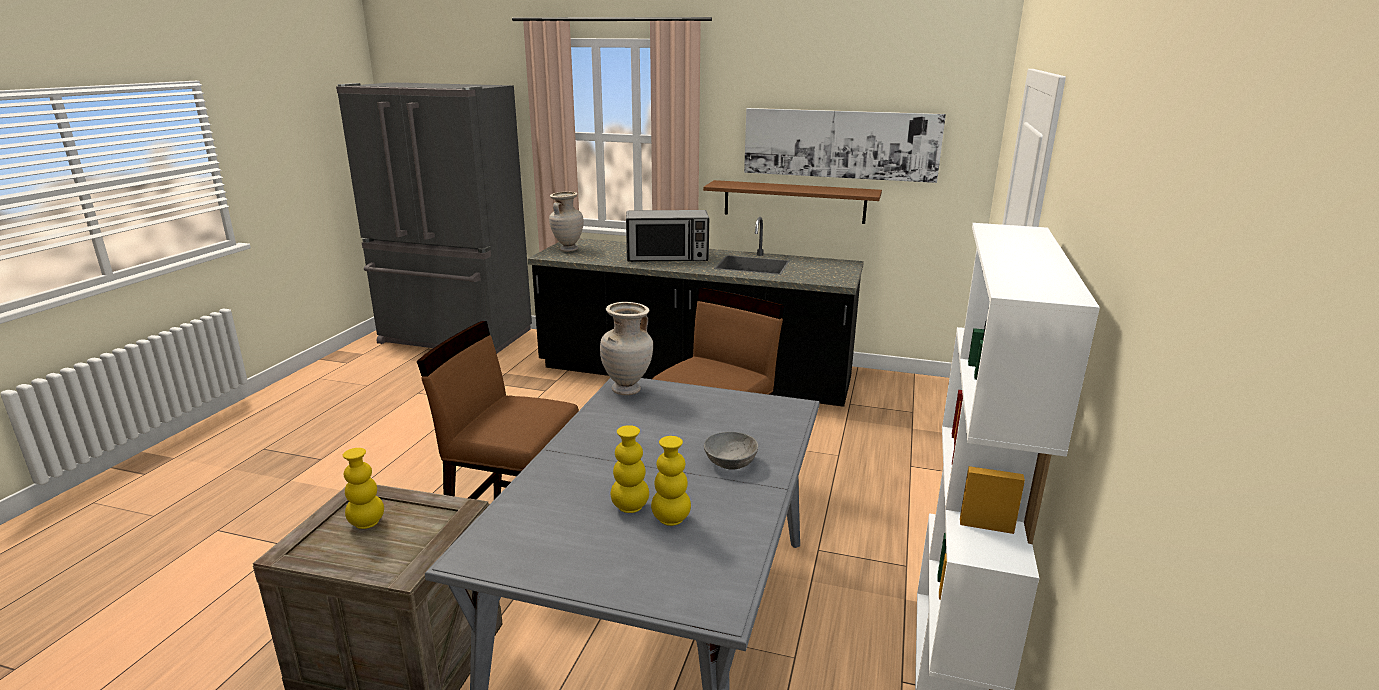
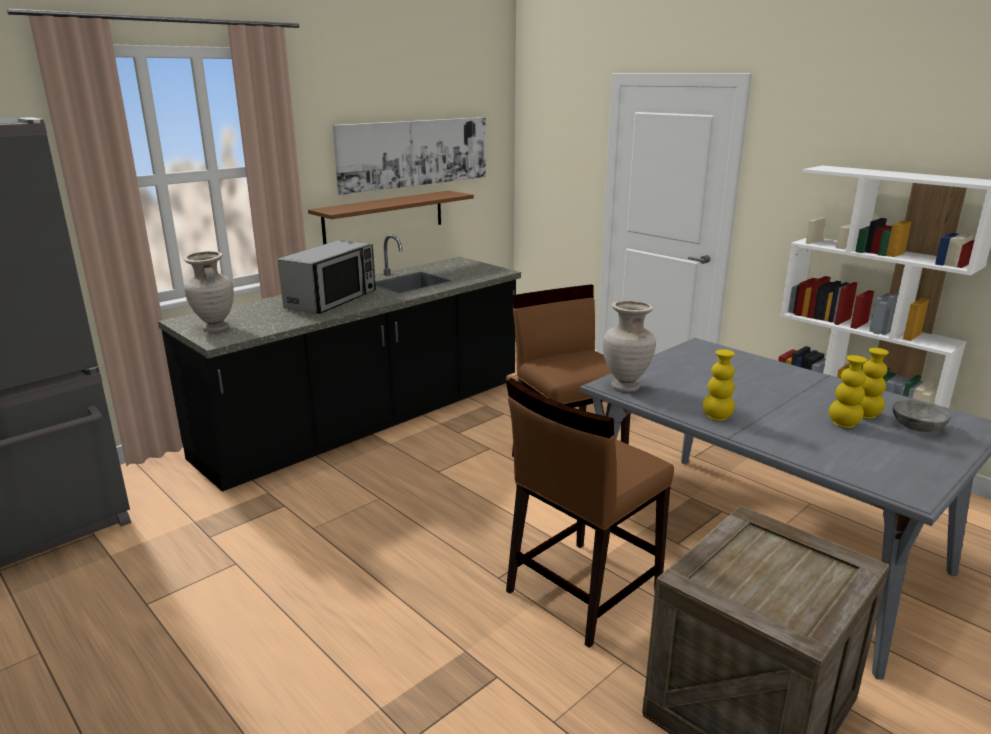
camera: 60 degrees left, 0 degrees up
yellow vase [343,448,384,529] -> yellow vase moved to [703,349,735,421]
grey bowl [704,432,758,470] -> grey bowl moved to [892,400,951,432]

